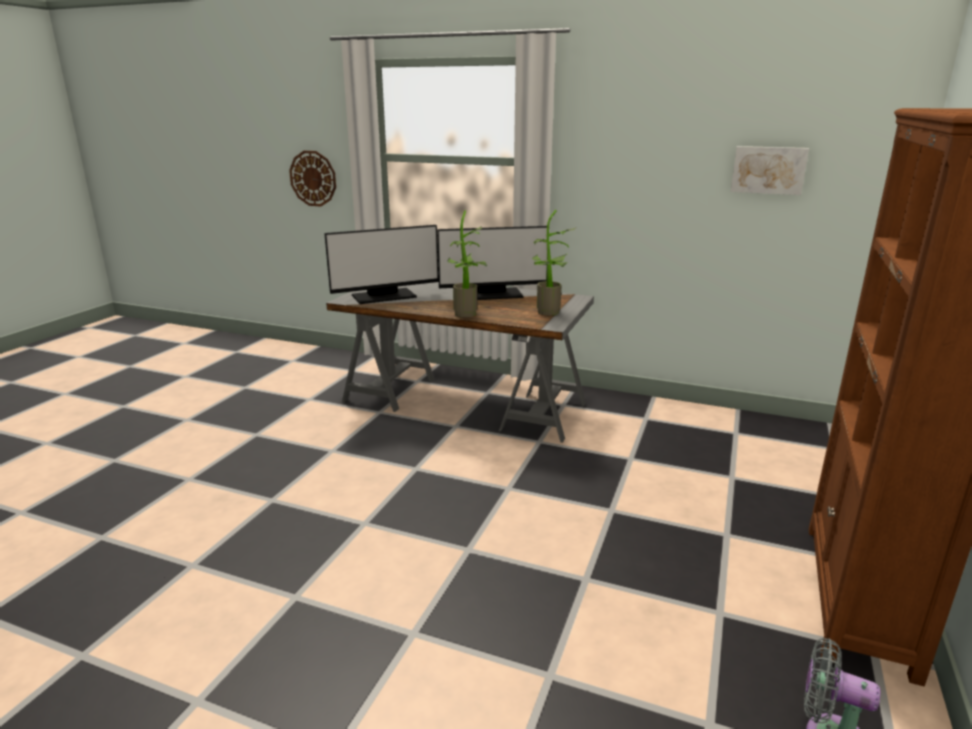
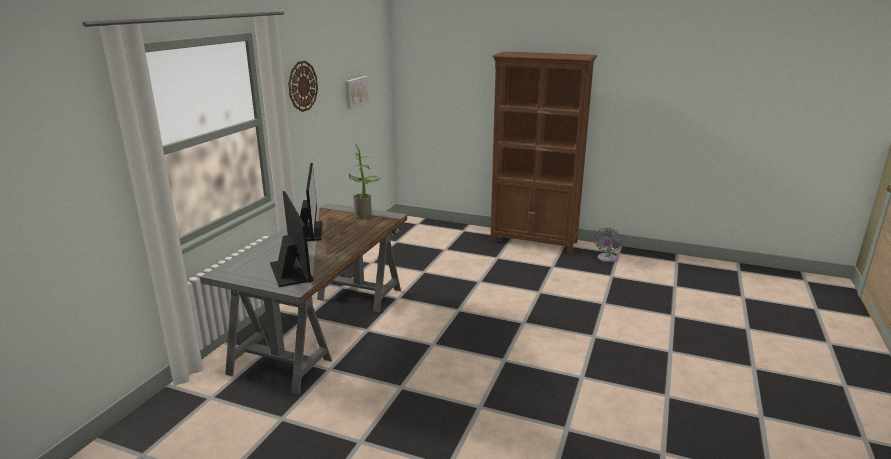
camera: 90 degrees left, 0 degrees up
wall clock [289,151,336,206] -> wall clock moved to [288,61,318,112]
potted plant [448,211,487,317] -> none

